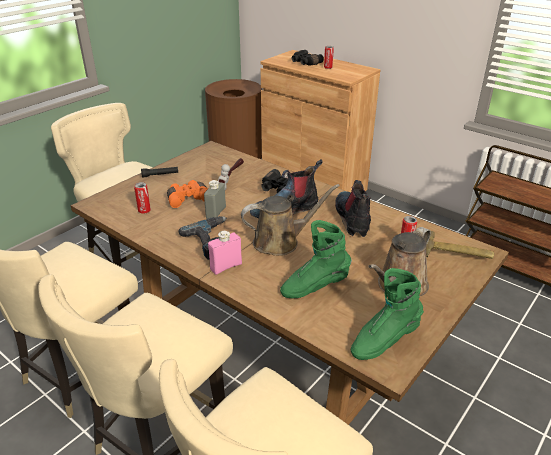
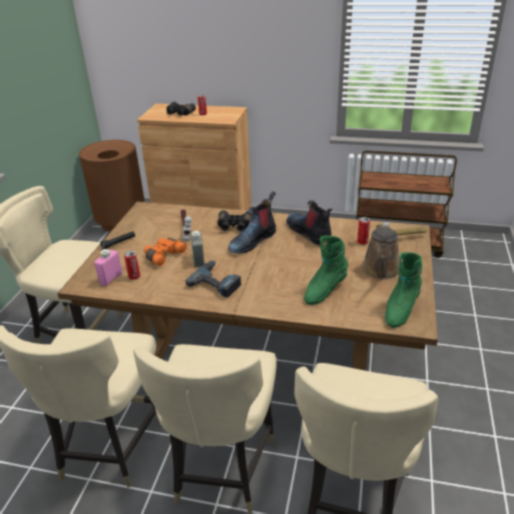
camera: 25 degrees left, 0 degrees up
pink bottle [208,231,242,275] -> pink bottle moved to [94,249,123,286]
brown watering can [241,184,340,256] -> none

